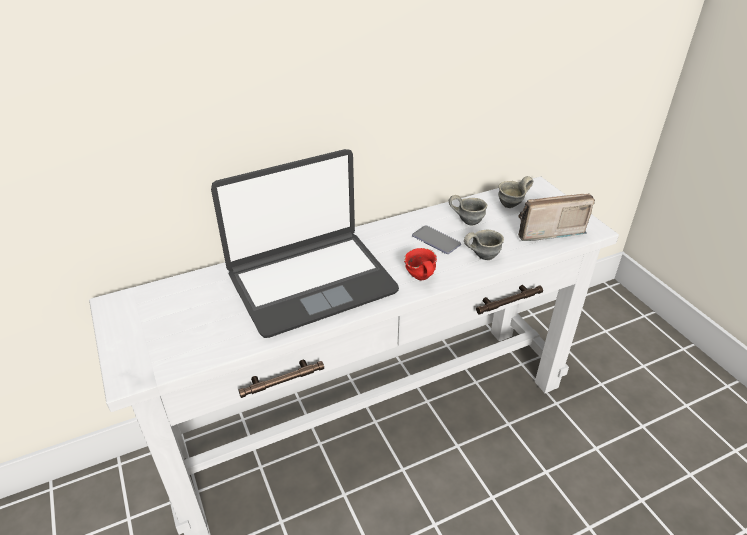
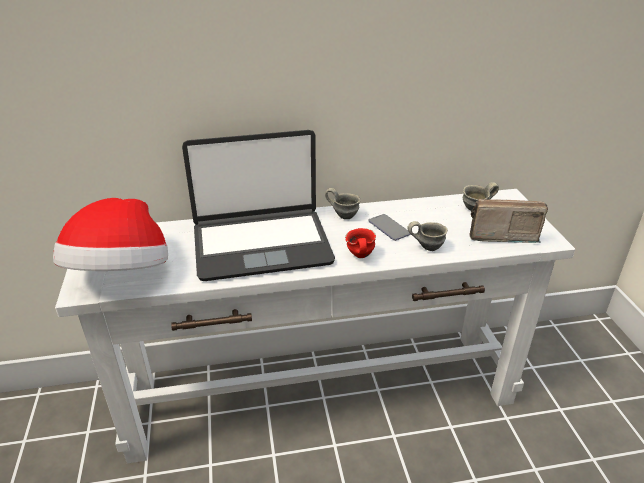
camera: 15 degrees right, 5 degrees down
grey mug [449,195,487,226] -> grey mug moved to [325,188,361,219]
none -> hat [53,198,168,271]

